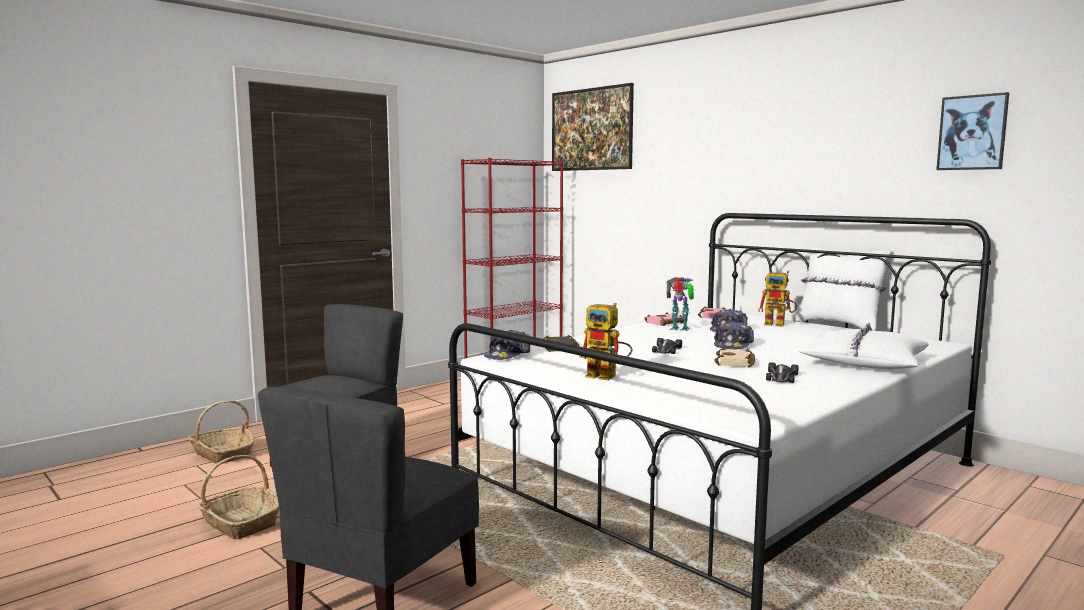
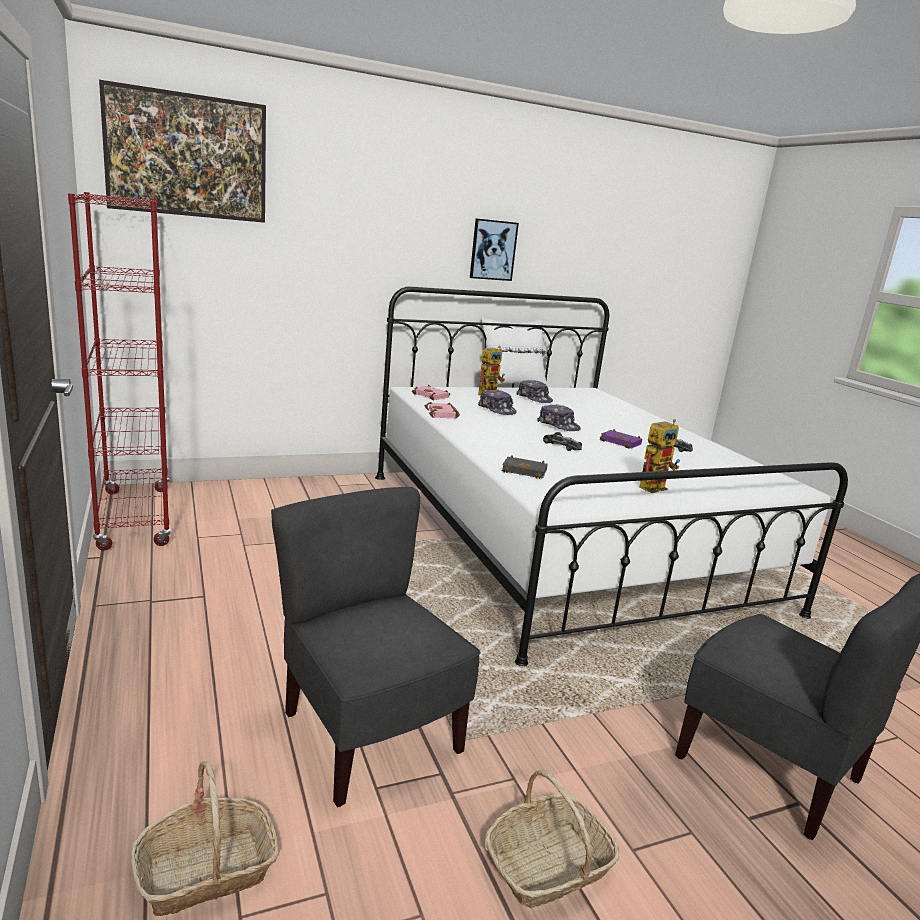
camera: 70 degrees left, 10 degrees up
cap [484,330,530,360] -> cap moved to [517,380,553,403]
toy robot [666,277,694,331] -> none
beige book [714,348,755,368] -> purple book [600,429,642,449]
white pillow [799,323,929,369] -> none
picture [936,92,1009,170] -> picture moved to [470,218,519,281]

